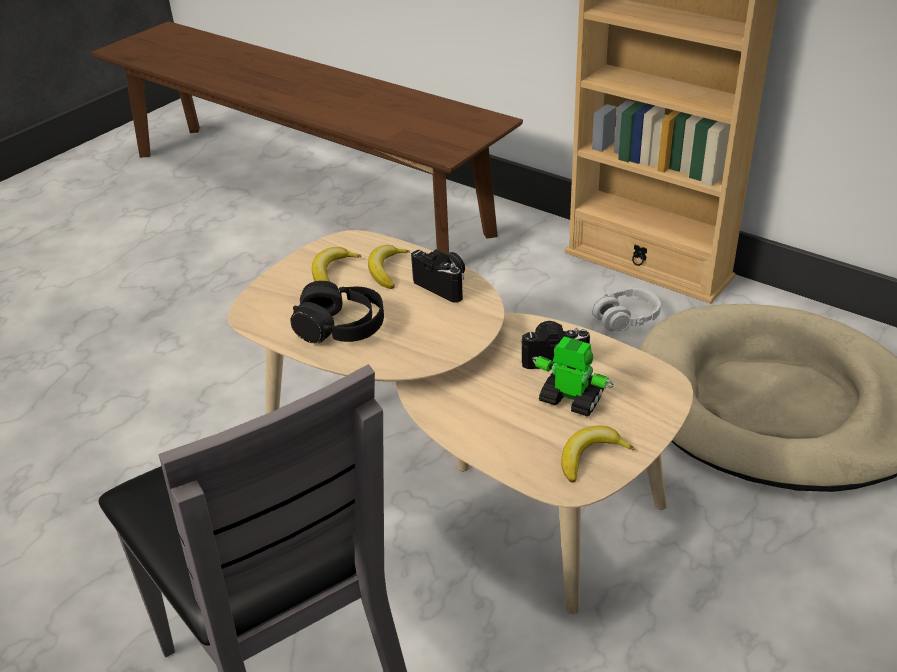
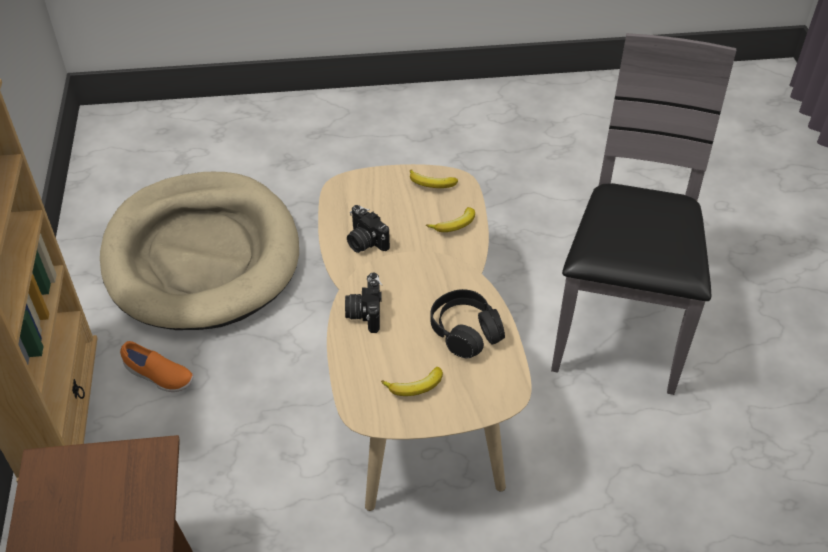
camera: 135 degrees left, 10 degrees up
banana [368,245,410,289] -> banana moved to [426,207,475,232]
toy robot [532,337,614,417] -> none
grey headphones [592,288,661,332] -> orange shoe [120,341,194,392]

